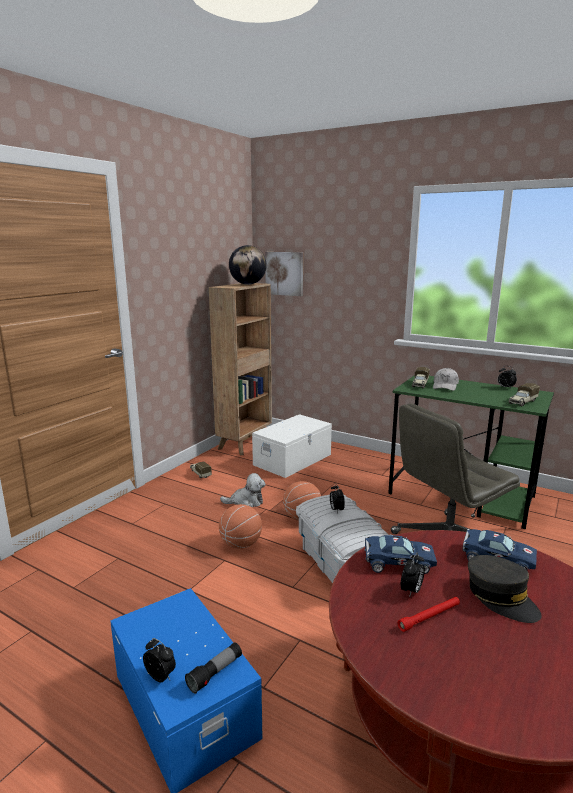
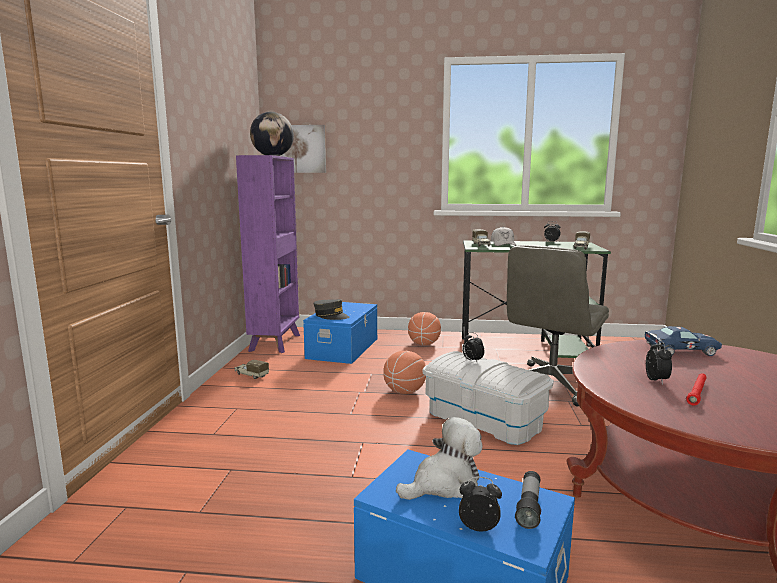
camera: 25 degrees left, 5 degrees down
brown bookcase [209,283,272,455] -> purple bookcase [236,155,300,353]
basketball [219,504,262,549] -> basketball moved to [408,312,441,345]
plush toy [220,473,266,507] -> plush toy moved to [396,417,483,500]
white storage box [252,414,332,478] -> blue storage box [303,302,377,364]
blue toy car [365,535,437,574] -> none
grey cap [468,555,541,623] -> grey cap moved to [313,299,349,320]

